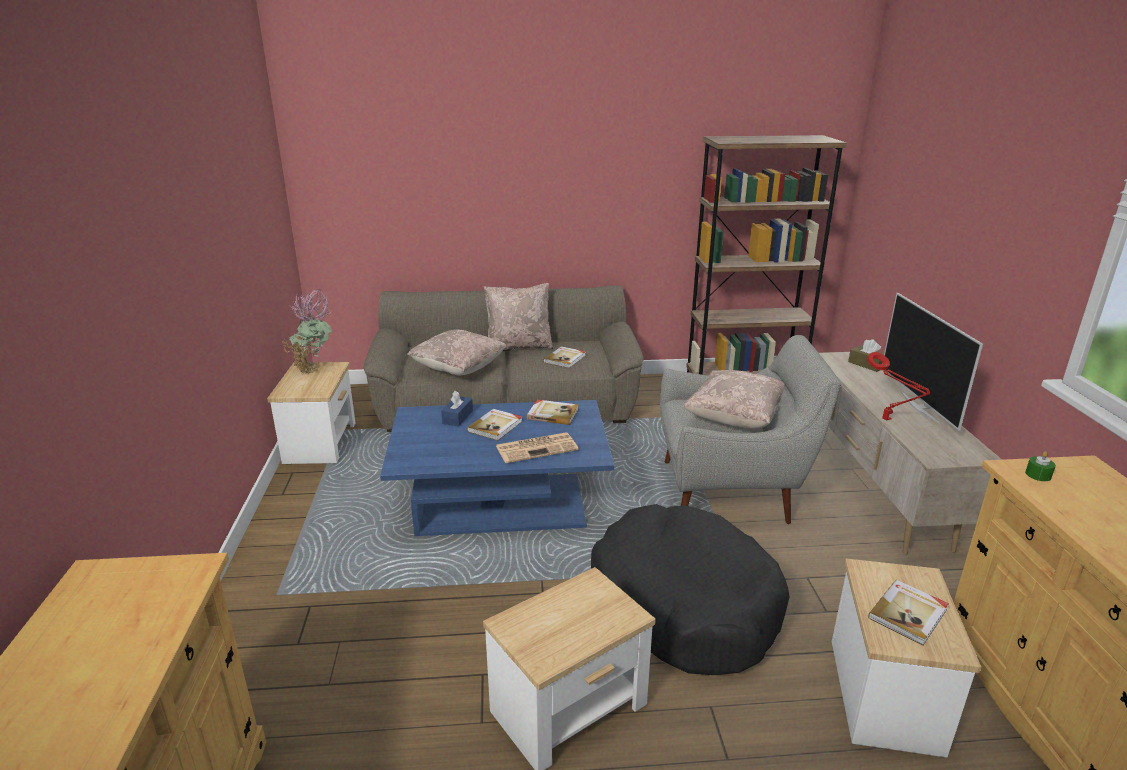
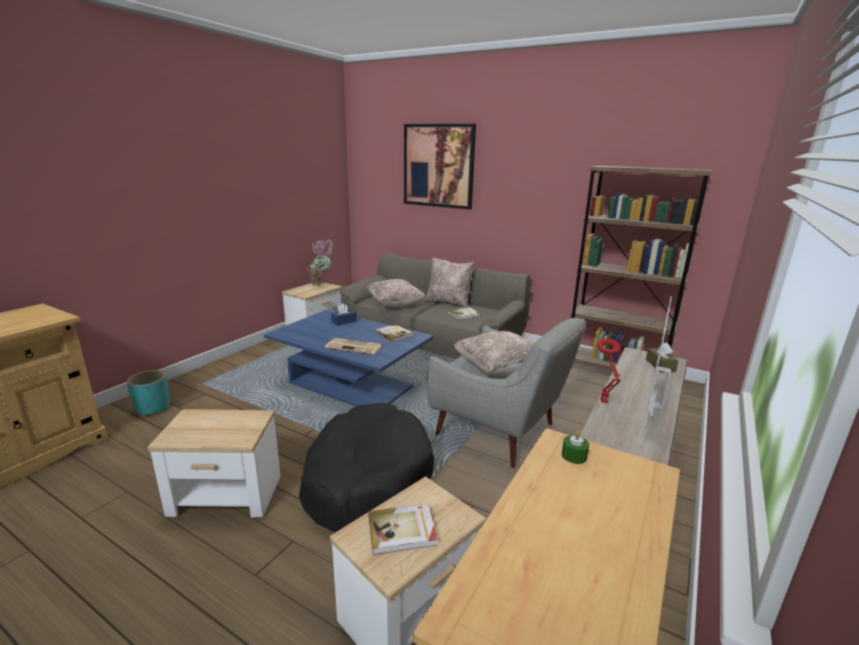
camera: 35 degrees right, 5 degrees down
book [467,409,522,441] -> none
none -> turquoise planter [126,370,170,416]
none -> picture [404,124,476,210]

